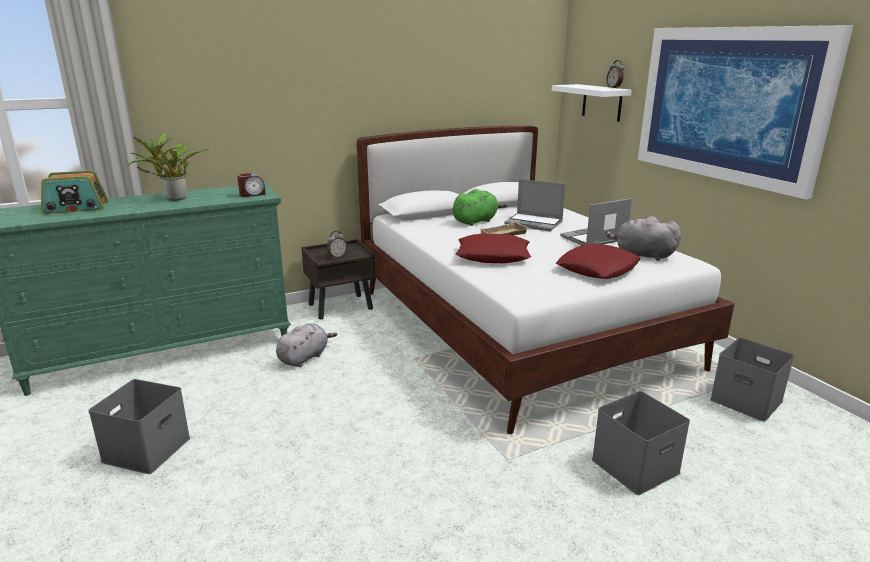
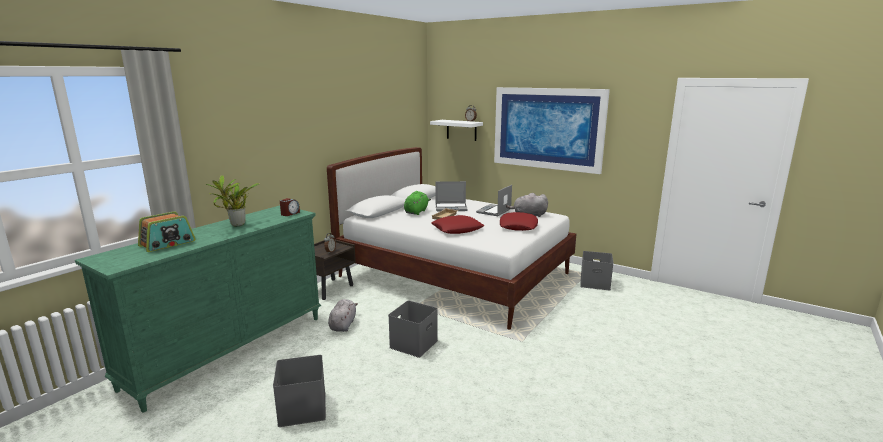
camera: 30 degrees left, 5 degrees down
grey storage box [592,391,690,495] -> grey storage box moved to [388,301,438,358]

